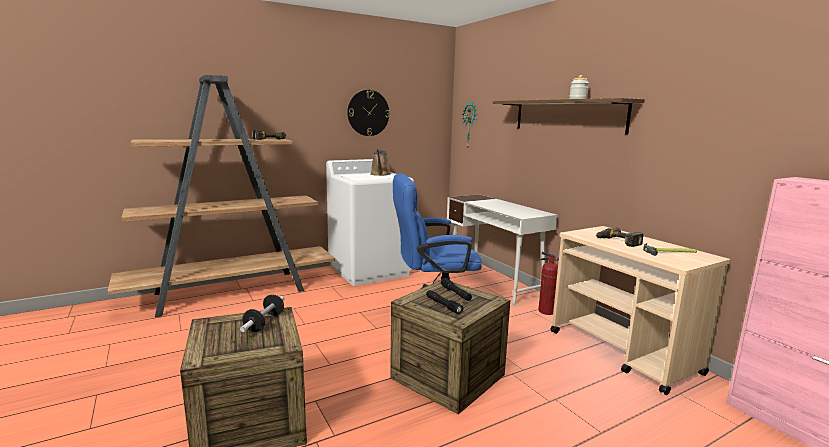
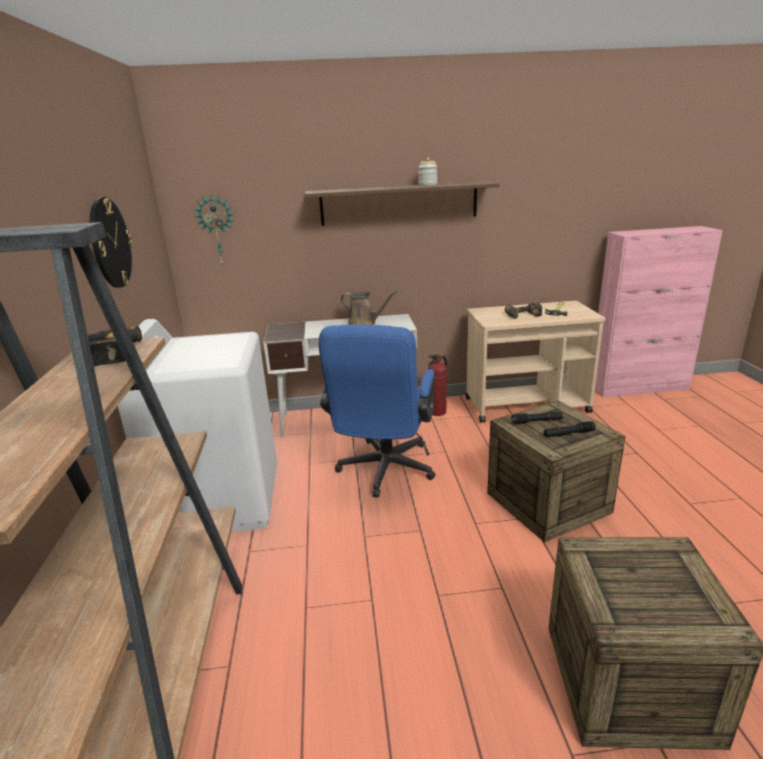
camera: 65 degrees left, 10 degrees up
dumbbell [240,295,285,332] -> none
brown watering can [370,149,391,176] -> brown watering can moved to [340,291,397,325]

